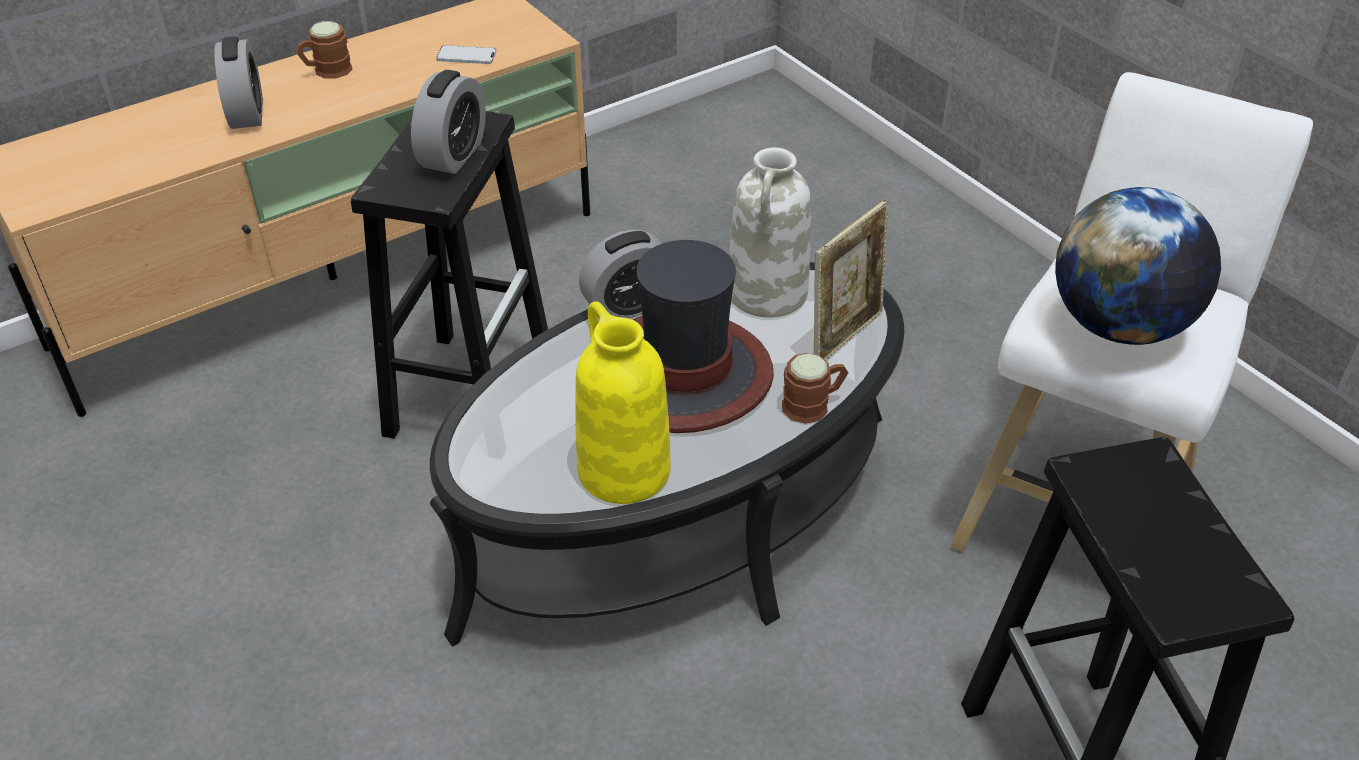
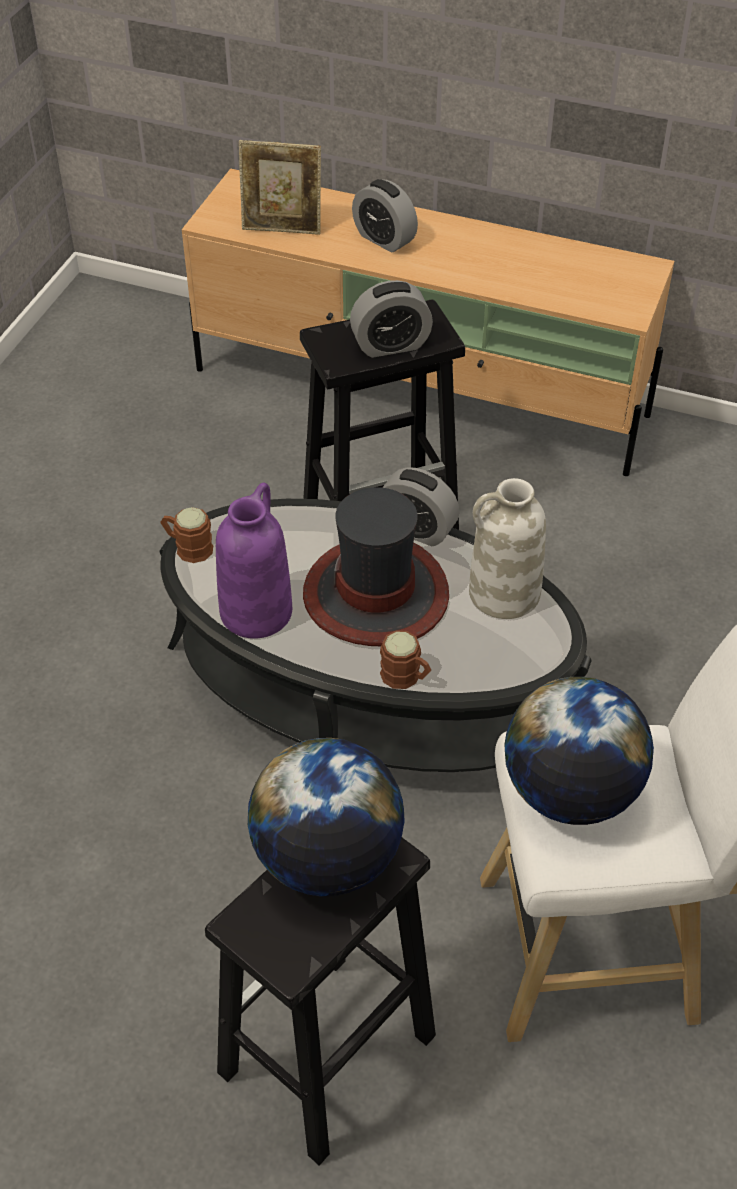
camera: 55 degrees right, 5 degrees up
alarm clock [214,37,263,129] -> alarm clock turned 90 degrees clockwise [352,179,418,253]
brown mug [296,21,352,79] -> brown mug moved to [160,507,213,563]
phone [436,45,496,64] -> none
yellow vase [575,301,671,504] -> purple vase [216,483,292,639]
picture frame [814,200,888,361] -> picture frame moved to [239,140,321,235]
none -> globe [248,738,405,897]

